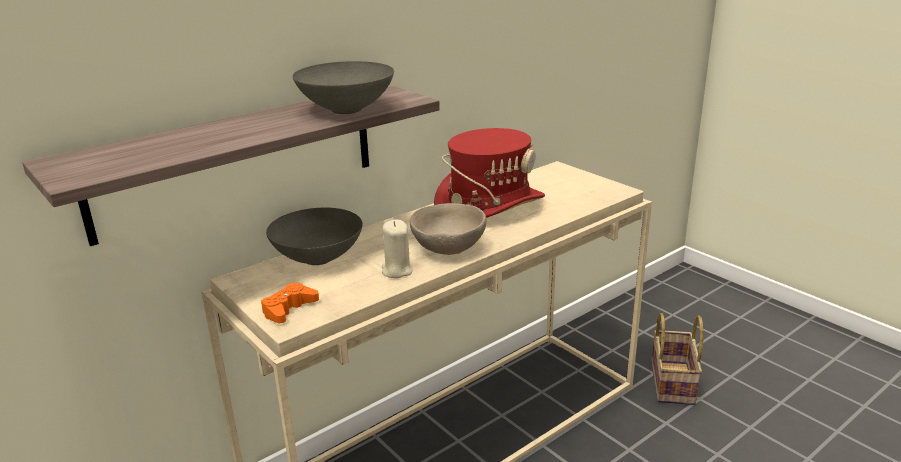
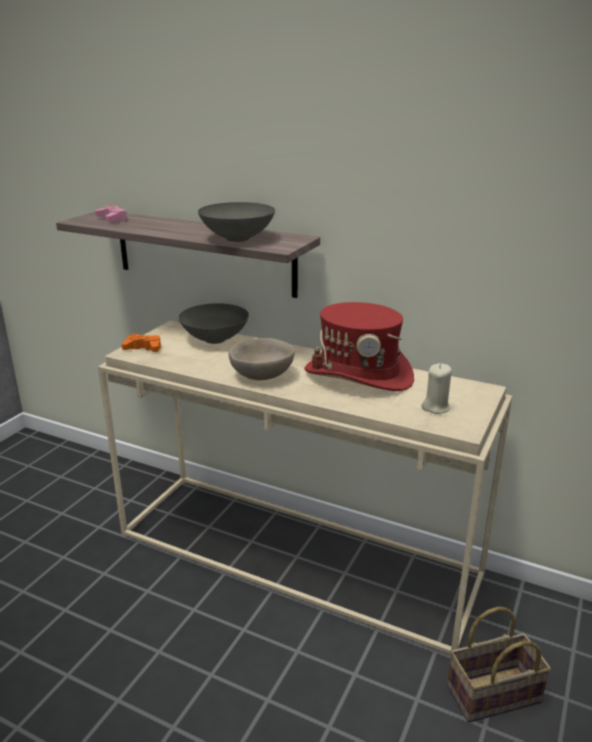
camera: 65 degrees right, 0 degrees up
beige candle [382,220,413,278] -> beige candle moved to [421,363,452,414]
none -> pink game controller [95,205,128,222]

